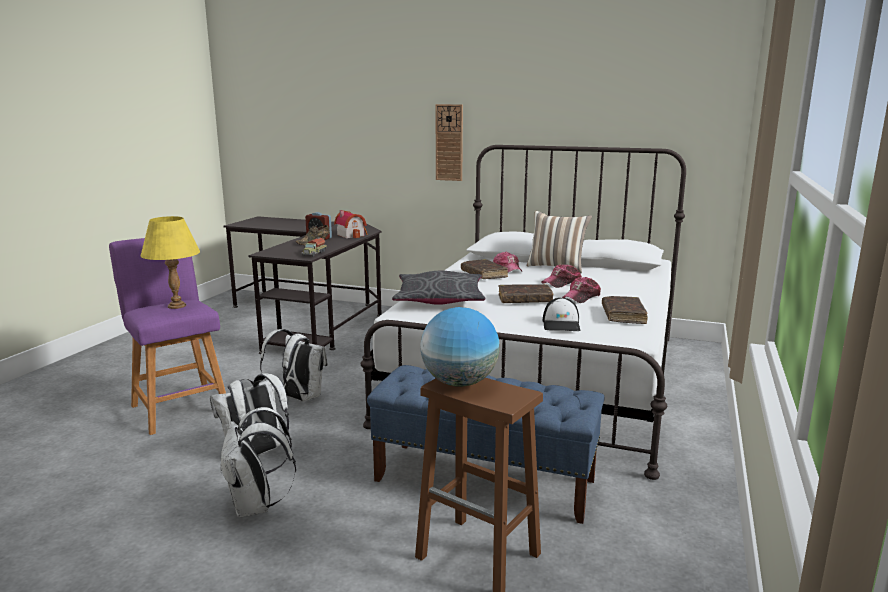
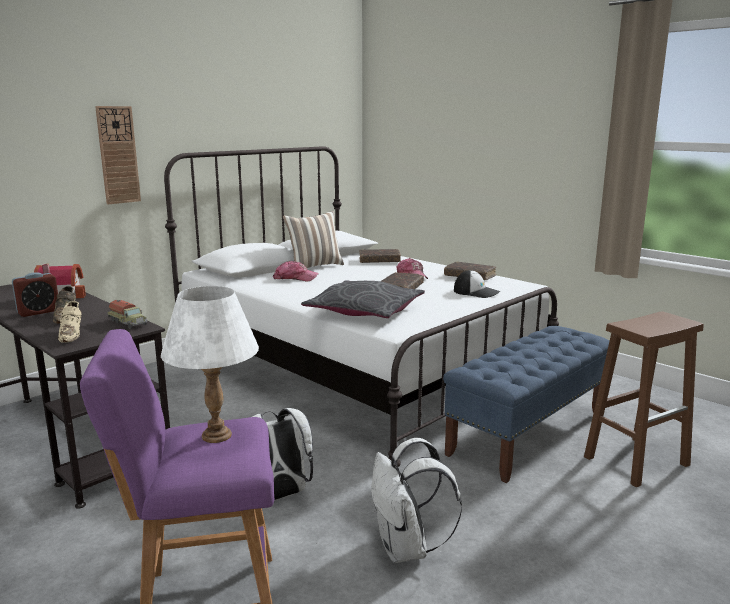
camera: 65 degrees left, 0 degrees up
yellow table lamp [141,216,200,309] -> white table lamp [161,286,259,443]
white backpack [220,407,296,517] -> none
globe [420,307,500,387] -> none
brown book [461,259,508,279] -> brown book moved to [359,249,401,263]
cap [541,264,582,288] -> none
none -> beige shoe [58,301,81,343]

